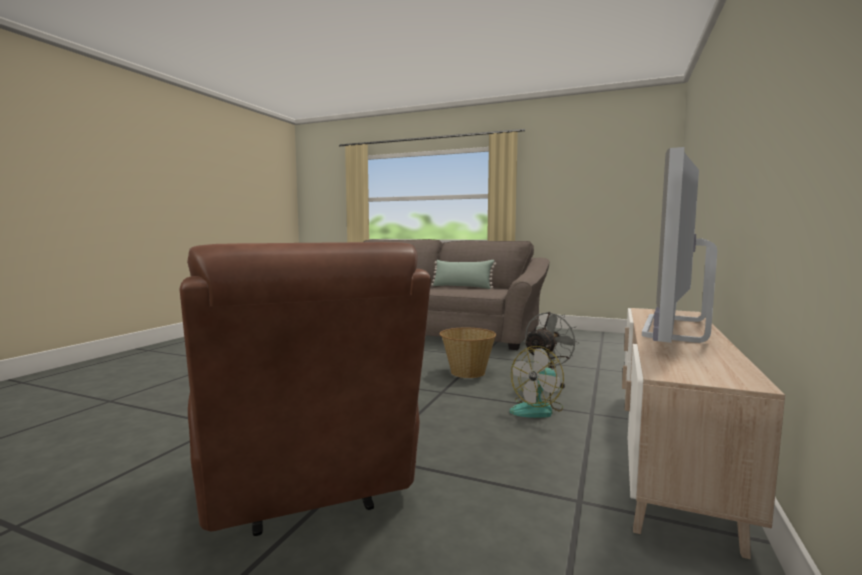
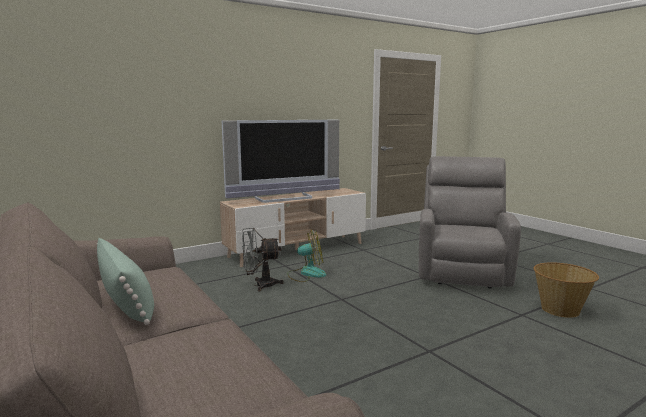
camera: 145 degrees left, 5 degrees up
brown armchair [179,242,431,536] -> grey armchair [418,156,521,289]
basket [440,328,496,378] -> basket moved to [533,262,599,318]

